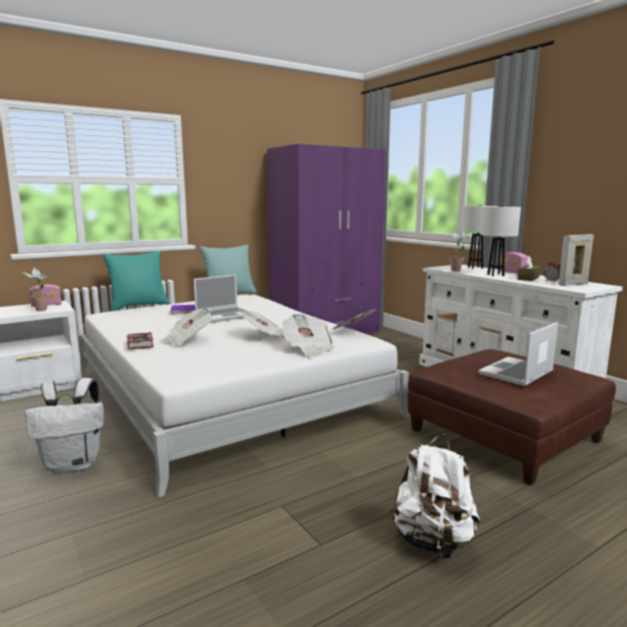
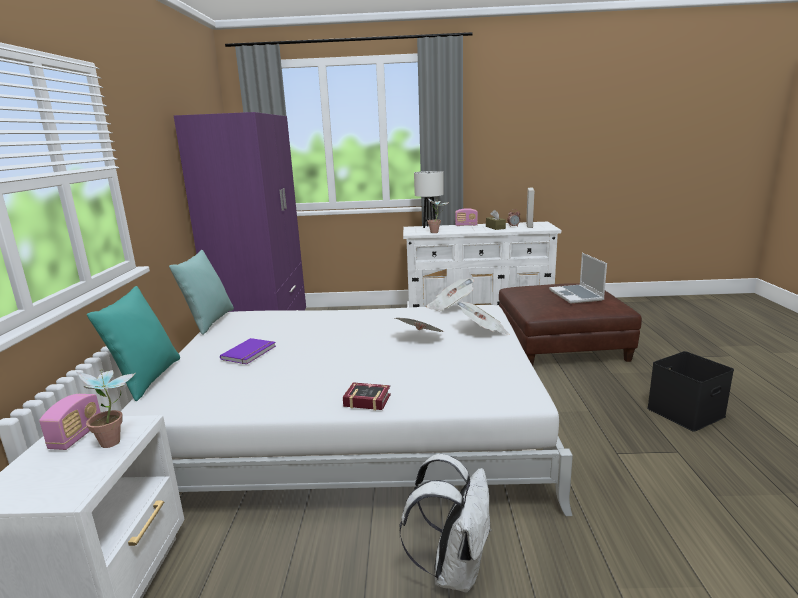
camera: 55 degrees left, 5 degrees up
newspaper [160,308,212,345] -> none
laptop [194,274,247,323] -> none
white backpack [389,434,480,559] -> black storage box [647,351,734,432]
white table lamp [480,206,521,276] -> none

